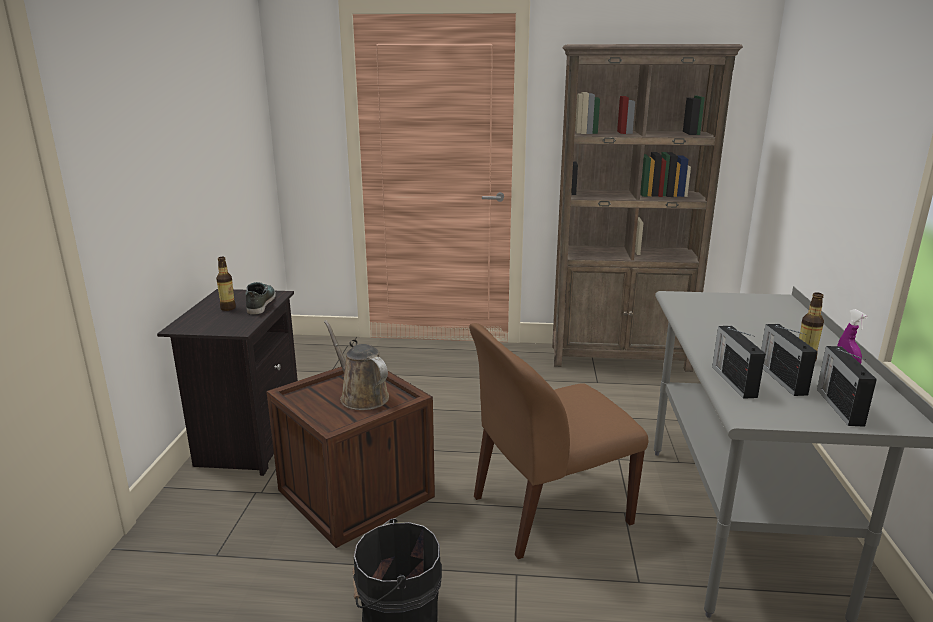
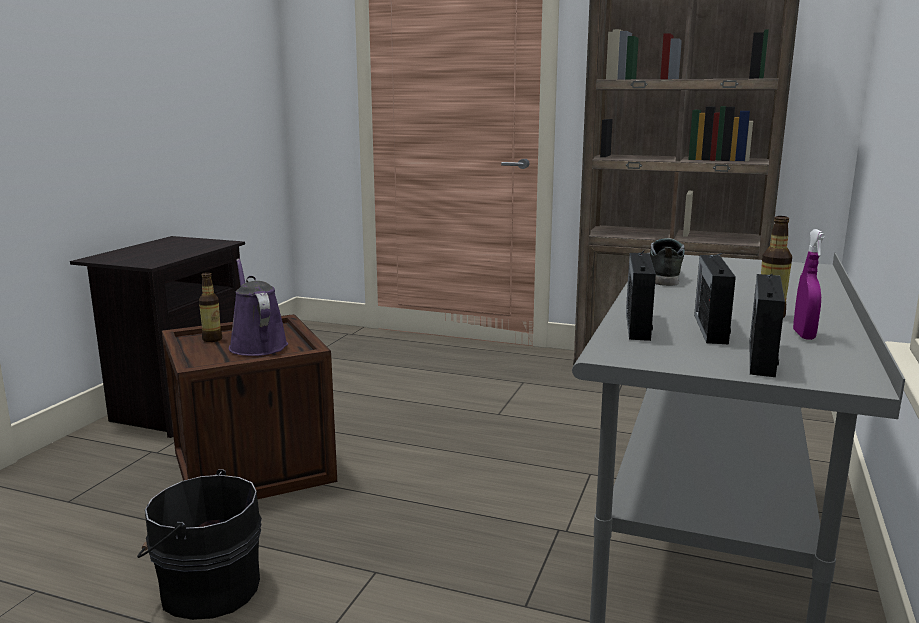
camera: 15 degrees right, 5 degrees down
bottle [216,257,236,311] -> bottle moved to [199,272,222,342]
shoe [246,282,276,315] -> shoe moved to [650,238,685,286]
brown watering can [324,320,389,410] -> purple watering can [229,258,288,356]
brown chair [469,323,648,559] -> none

